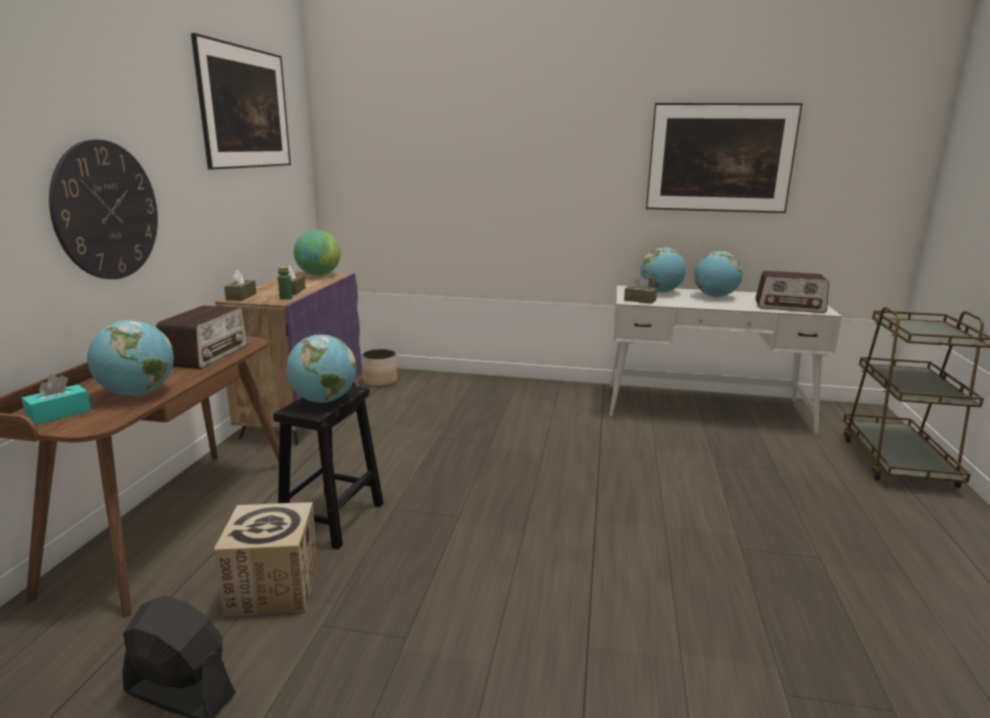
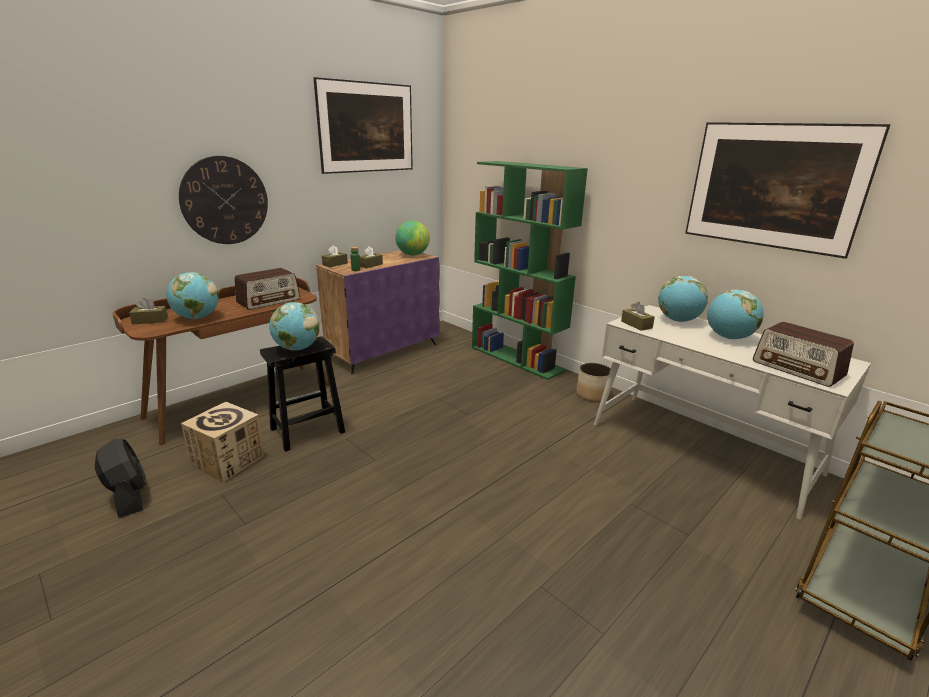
camera: 35 degrees right, 5 degrees up
turquoise tissue box [21,374,91,425] -> brown tissue box [129,298,168,324]
planter [362,349,397,387] -> planter moved to [576,363,611,401]
none -> green bookcase [472,161,588,380]

